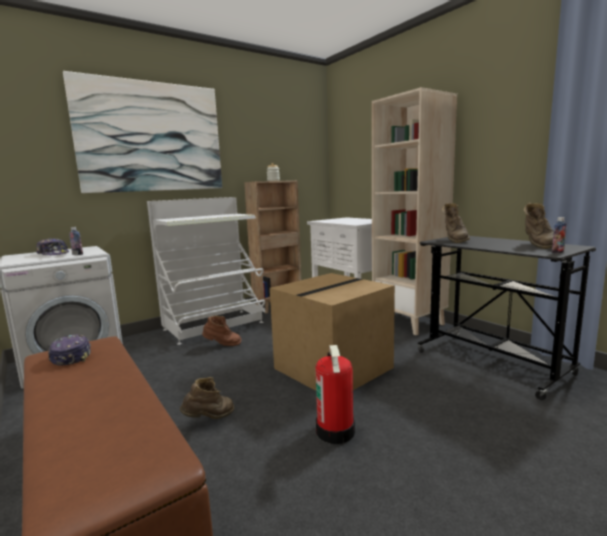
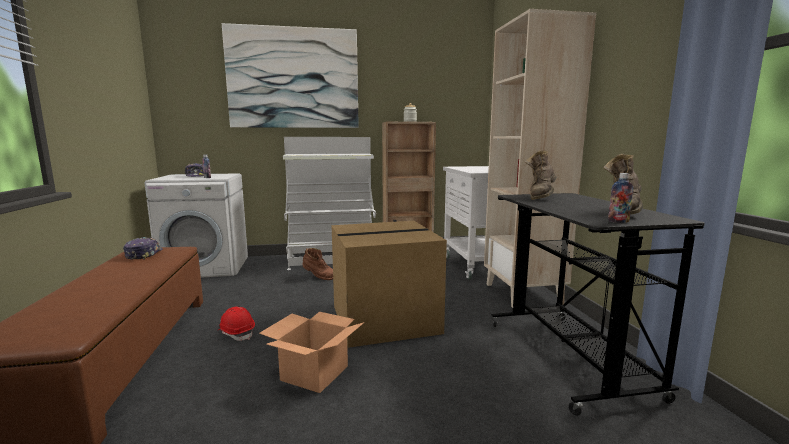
camera: 25 degrees right, 0 degrees up
brown boot [180,377,234,419] -> red hard hat [217,306,255,341]
fire extinguisher [315,345,355,444] -> cardboard box [259,312,365,393]

